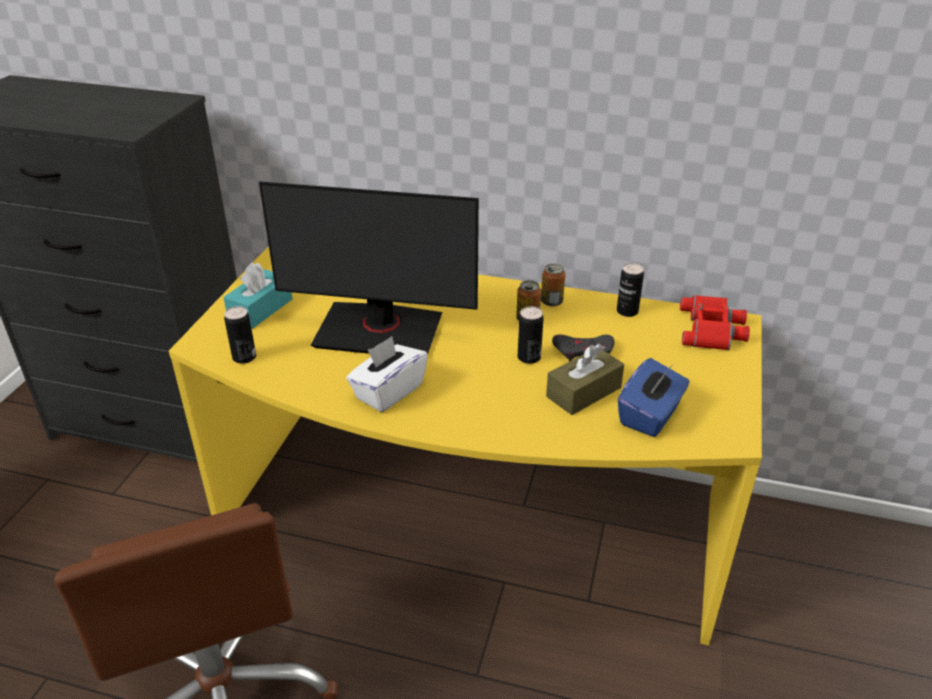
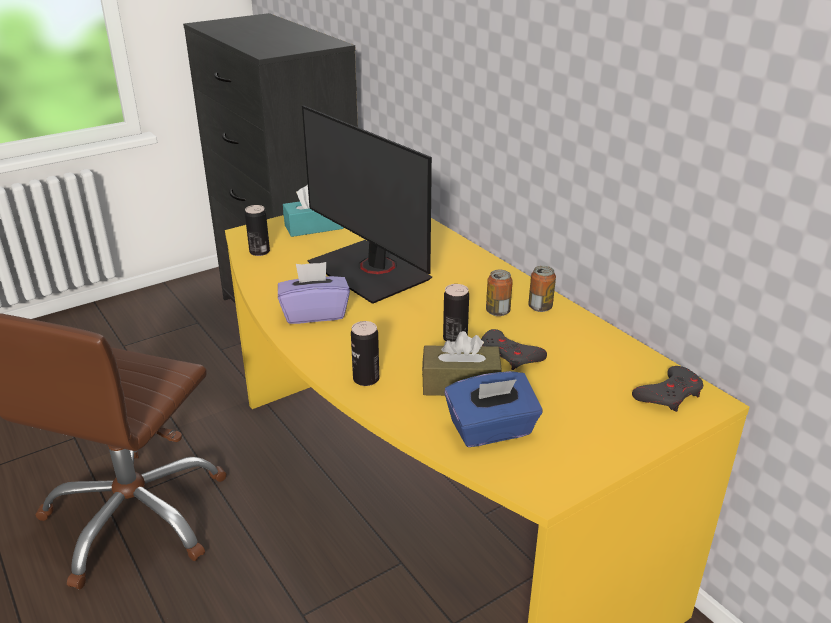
camera: 40 degrees right, 5 degrees down
white tissue box [346,336,428,412] -> purple tissue box [278,262,350,324]
can [617,263,644,317] -> can moved to [351,321,379,386]
red binoculars [680,295,750,350] -> grey game controller [632,366,703,412]

